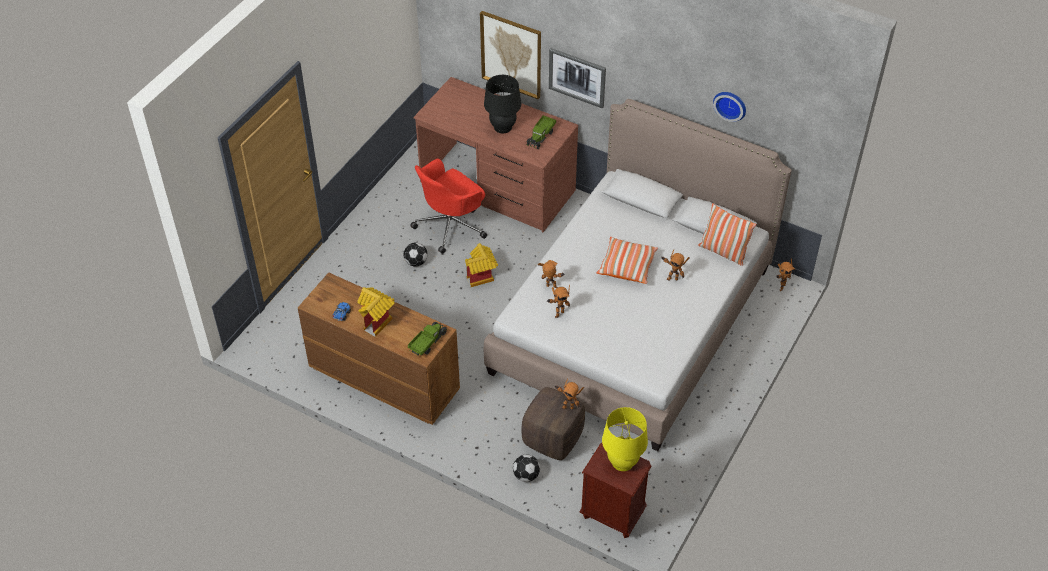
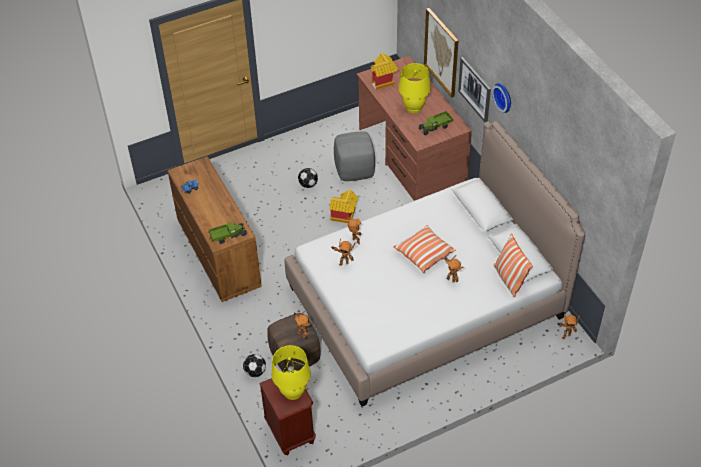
camera: 35 degrees right, 0 degrees up
toy house [357,287,395,337] -> toy house moved to [371,53,398,90]
red office chair [410,159,487,254] -> grey ottoman [334,132,375,181]
black table lamp [484,75,521,133] -> yellow table lamp [399,63,431,113]
wall clock [713,92,746,122] -> wall clock moved to [492,83,511,113]

